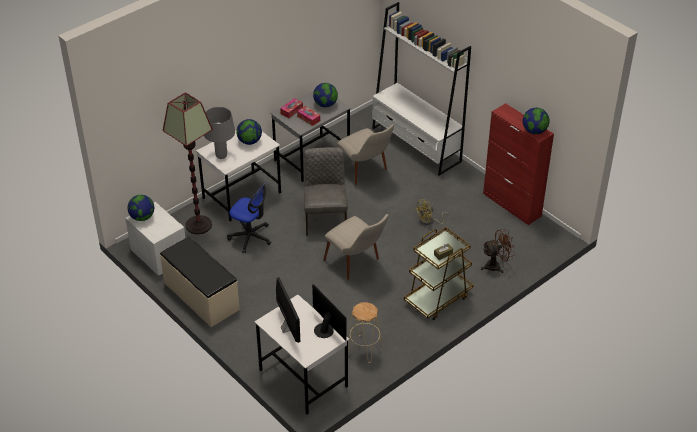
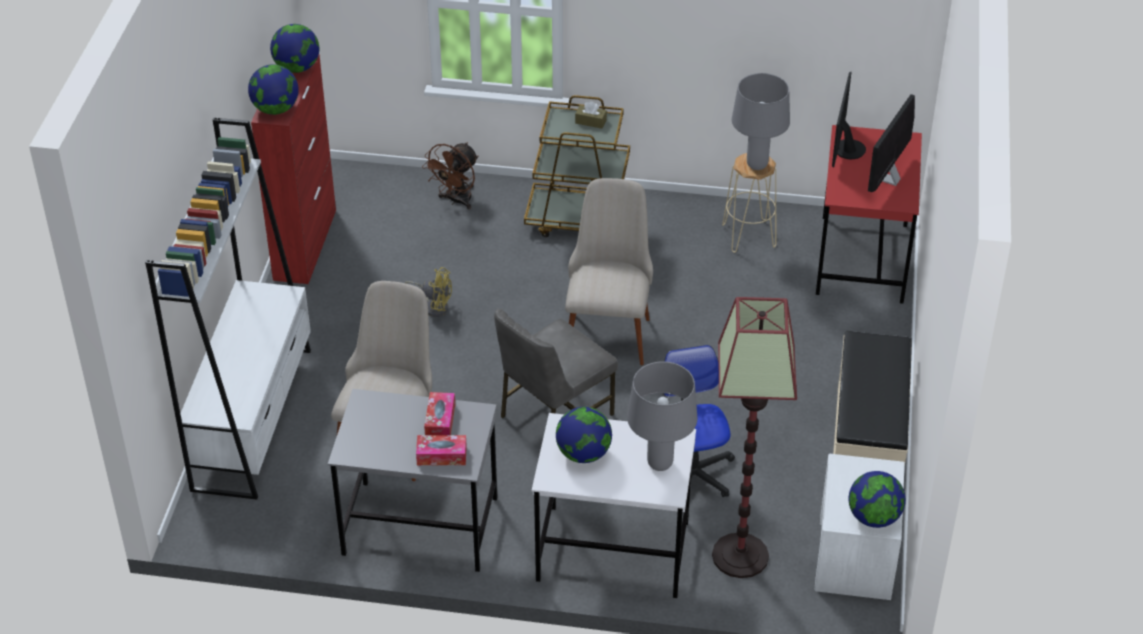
camera: 130 degrees left, 0 degrees up
white desk [254,295,349,415] -> red desk [816,125,922,304]
globe [313,83,338,107] -> globe moved to [248,64,299,115]
brown fan [481,229,515,273] -> brown fan turned 90 degrees counterclockwise [422,142,478,210]
none -> grey table lamp [732,73,790,170]

